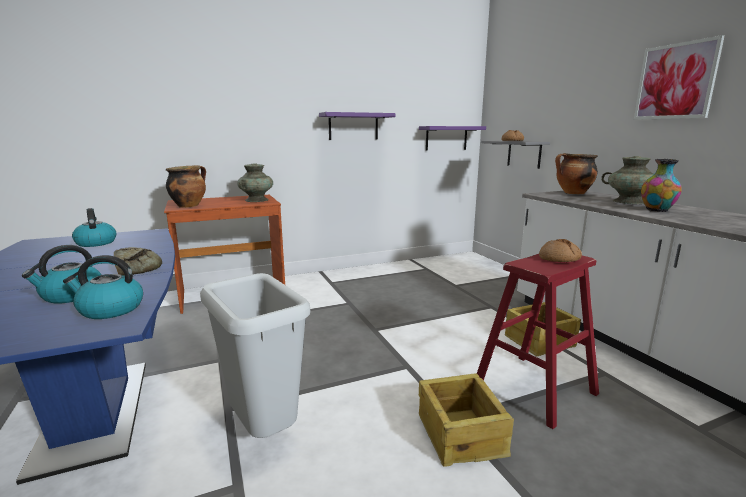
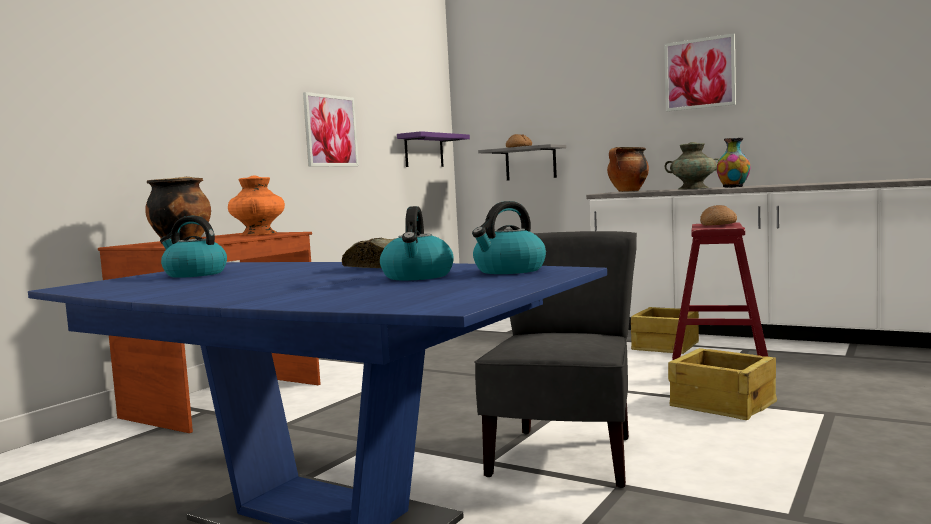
camera: 35 degrees left, 10 degrees down
grey trash can [200,273,310,438] -> grey chair [474,231,637,488]
turquoise vase [237,163,273,202] -> orange vase [228,176,285,235]
purple shelf [319,112,396,140] -> picture [303,92,359,166]

